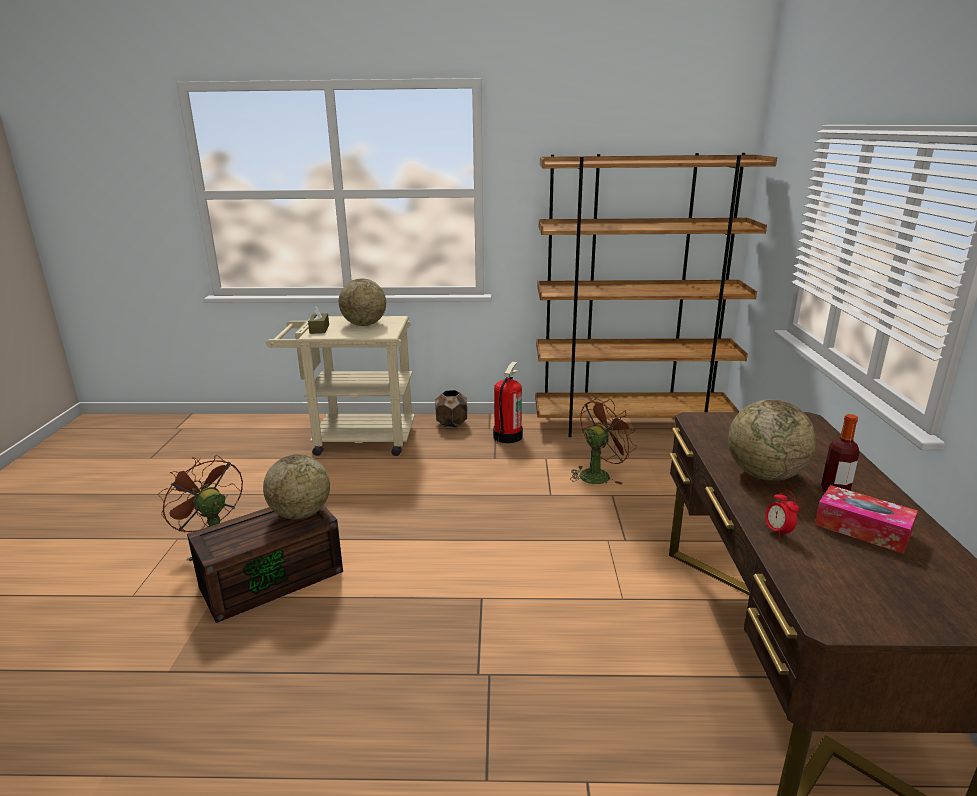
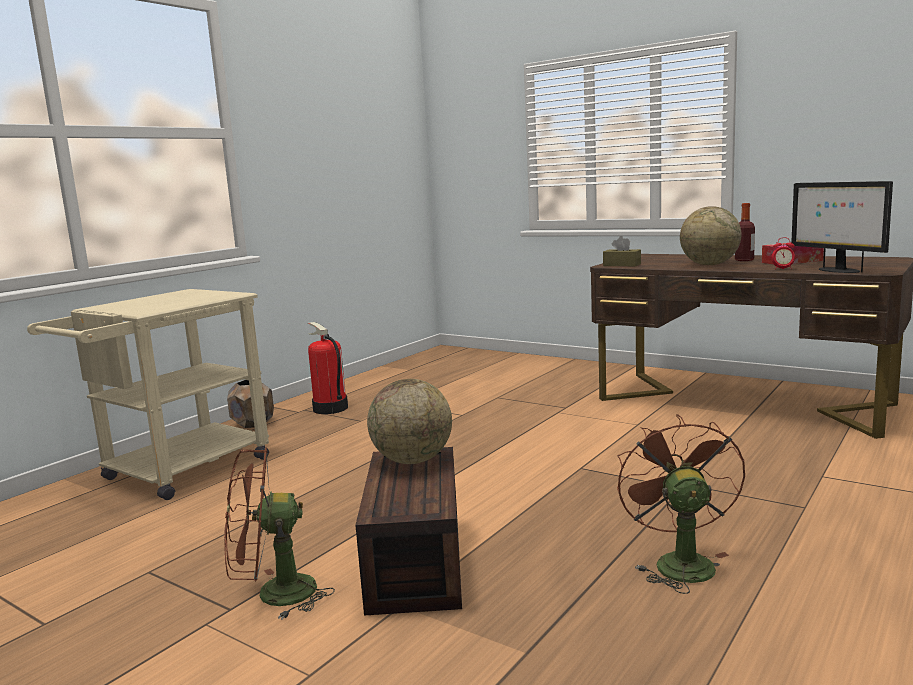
camera: 55 degrees left, 10 degrees down
brown tissue box [308,305,329,334] -> brown tissue box moved to [603,236,641,266]
globe [339,279,386,326] -> none
brown bookcase [535,153,777,437] -> none
brown fan [570,399,637,485] -> brown fan moved to [617,414,745,594]
none -> monitor [791,181,893,273]

